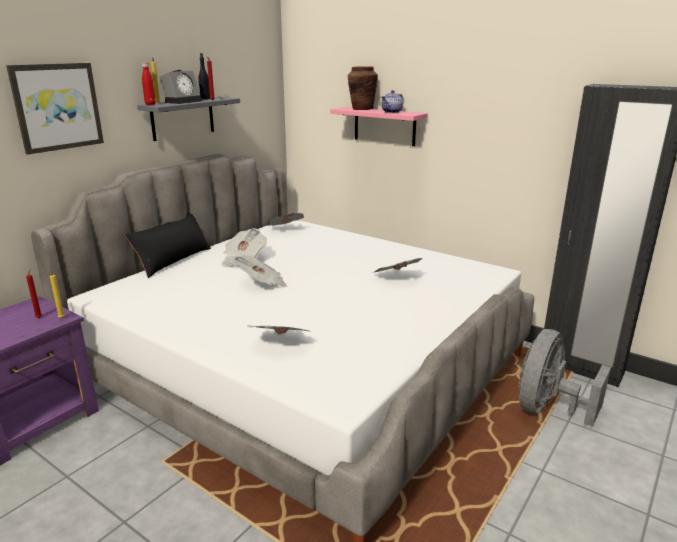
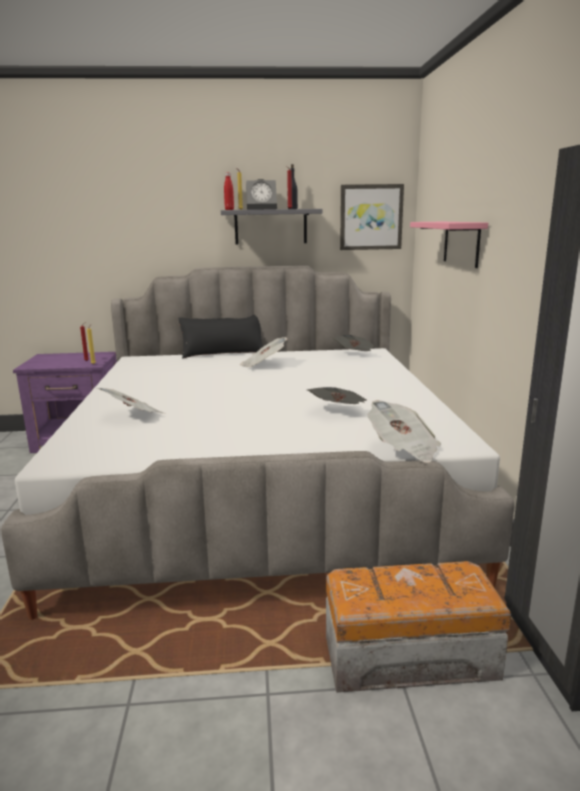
camera: 50 degrees right, 5 degrees down
picture [6,63,104,155] -> picture moved to [340,184,404,250]
newspaper [234,256,287,287] -> newspaper moved to [367,400,441,463]
brown vase [348,66,378,110] -> none
teapot [381,90,403,113] -> none
grey fan [518,329,611,426] -> storage box [326,561,511,693]

